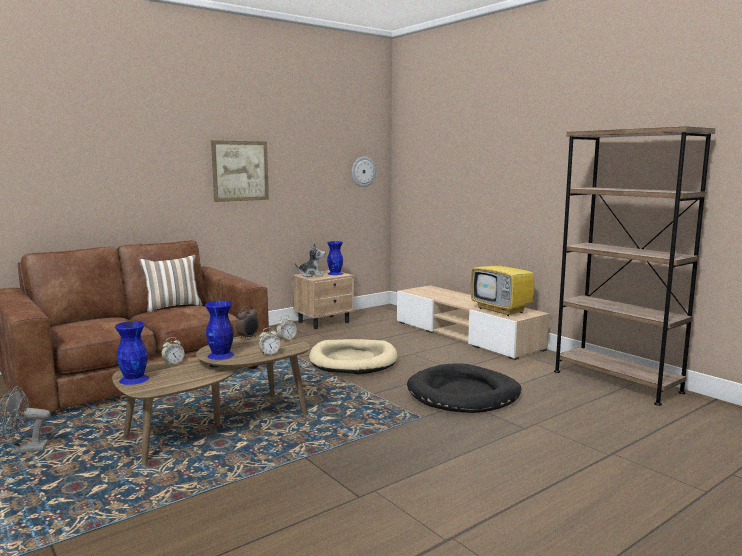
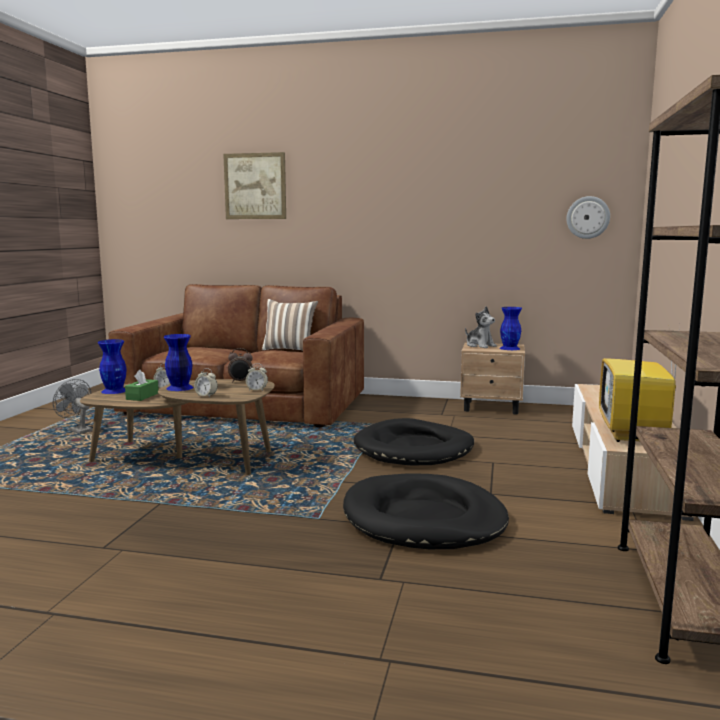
camera: 50 degrees right, 0 degrees up
picture [211,140,269,202] -> picture moved to [223,152,286,219]
beige dog bed [309,339,397,374] -> black dog bed [354,418,474,465]
none -> green tissue box [125,370,159,401]

